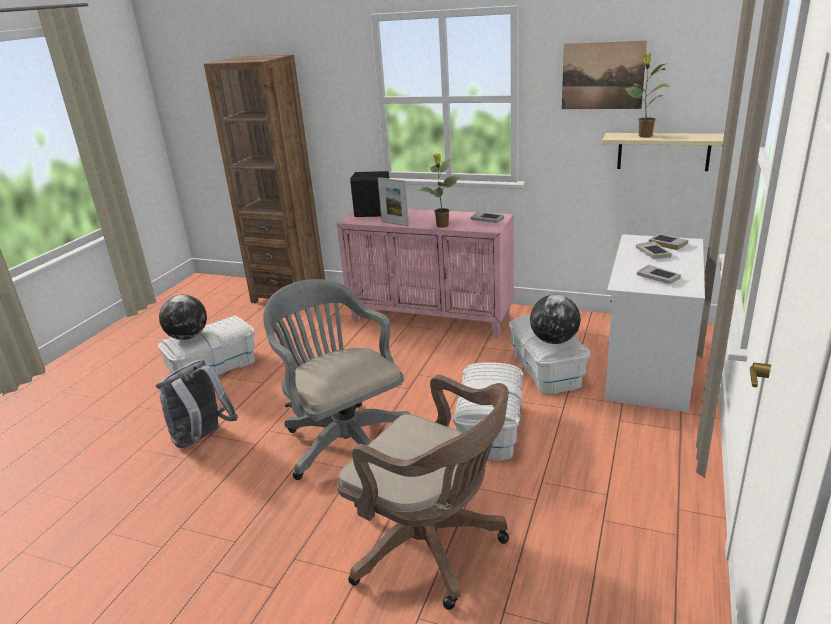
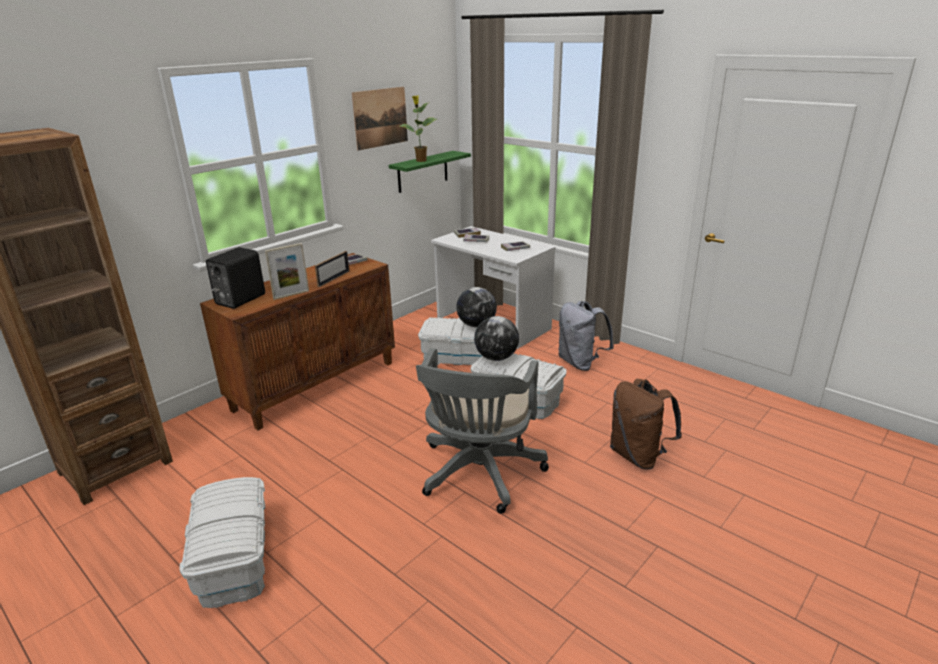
camera: 70 degrees left, 0 degrees up
grey backpack [156,359,238,448] -> grey backpack moved to [559,301,614,371]
globe [159,295,207,340] -> globe moved to [474,316,519,361]
grey office chair [263,279,410,480] -> grey office chair turned 60 degrees counterclockwise [416,348,549,514]
pink cabinet [337,209,514,338] -> brown cabinet [200,253,395,430]
brown office chair [337,375,509,610] -> brown backpack [610,379,682,470]
potted plant [418,154,460,228] -> picture frame [315,251,349,287]
beige shelf [602,133,724,171] -> green shelf [389,151,471,193]

